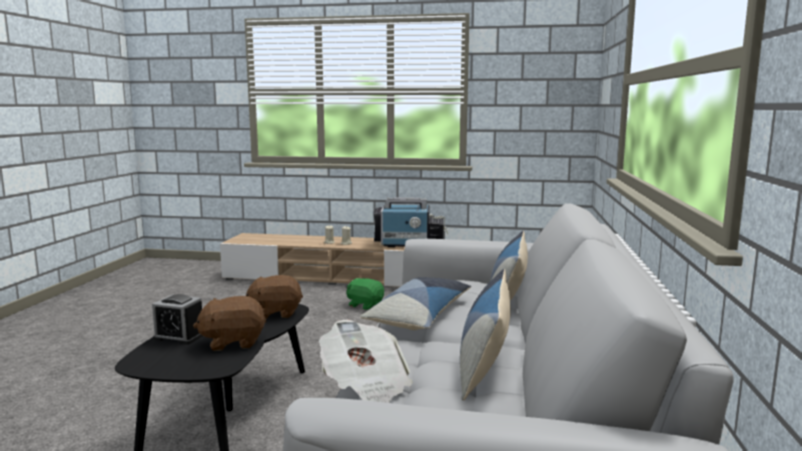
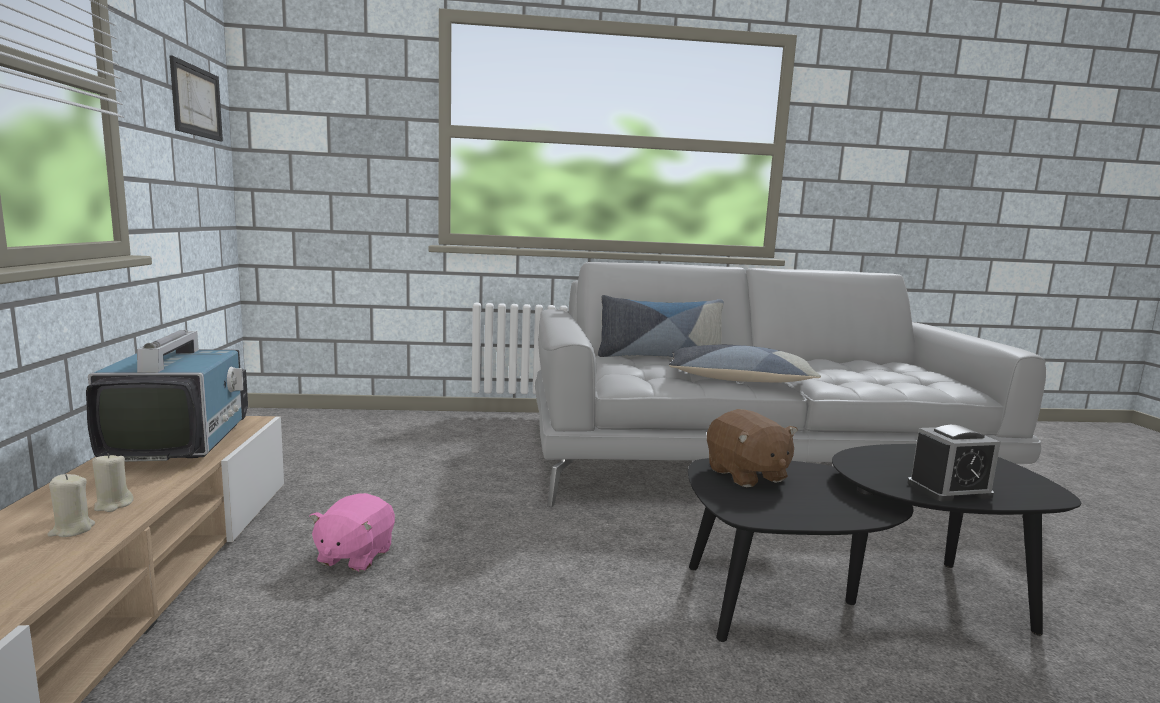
camera: 105 degrees left, 0 degrees up
alarm clock [152,294,203,345] -> alarm clock turned 75 degrees clockwise [907,425,1001,502]
brown plush toy [193,296,267,351] -> none
newspaper [319,320,413,403] -> none
green plush toy [346,278,384,310] -> pink plush toy [309,493,395,572]
pillow [460,269,510,401] -> none
none -> picture [169,55,223,141]

